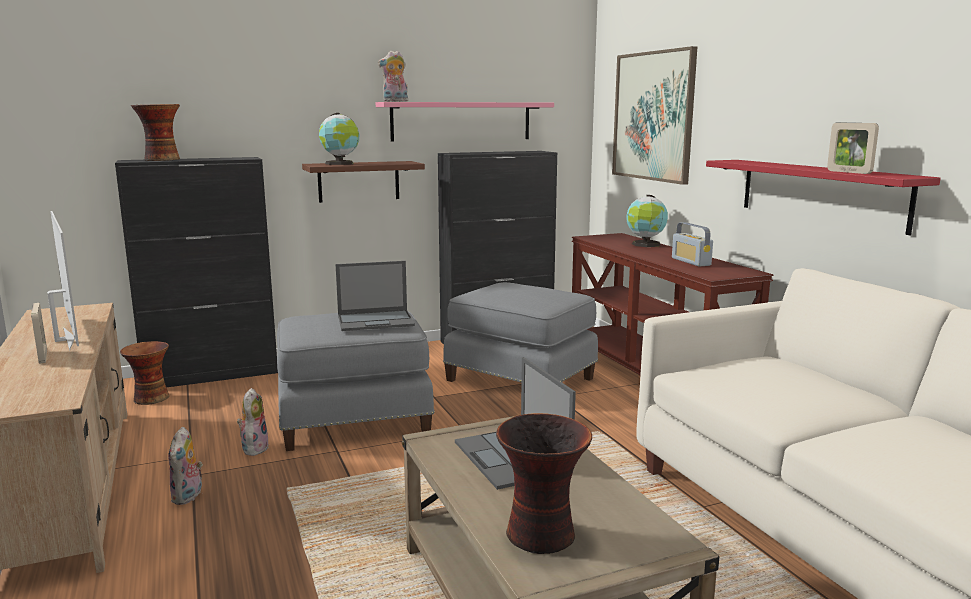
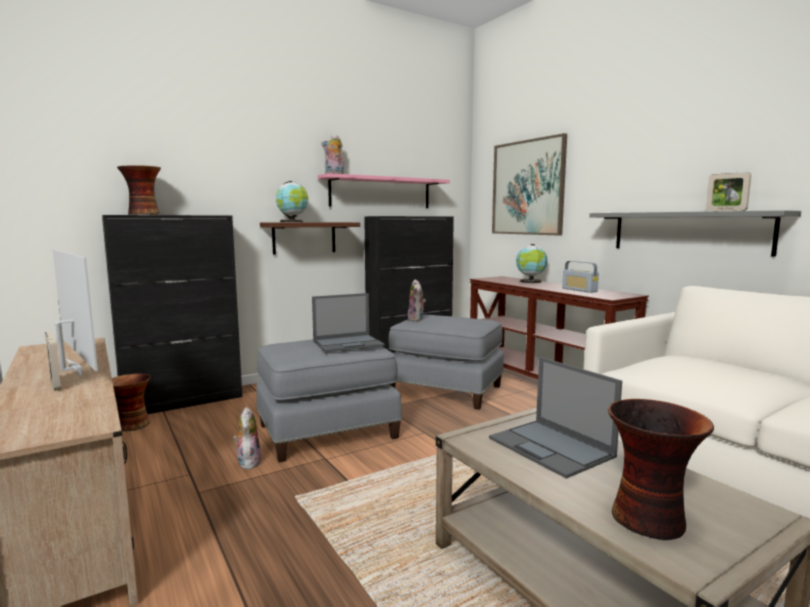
camera: 10 degrees left, 5 degrees down
plush toy [168,427,203,505] -> plush toy moved to [408,279,426,322]
red shelf [706,160,941,235] -> grey shelf [589,210,801,256]

